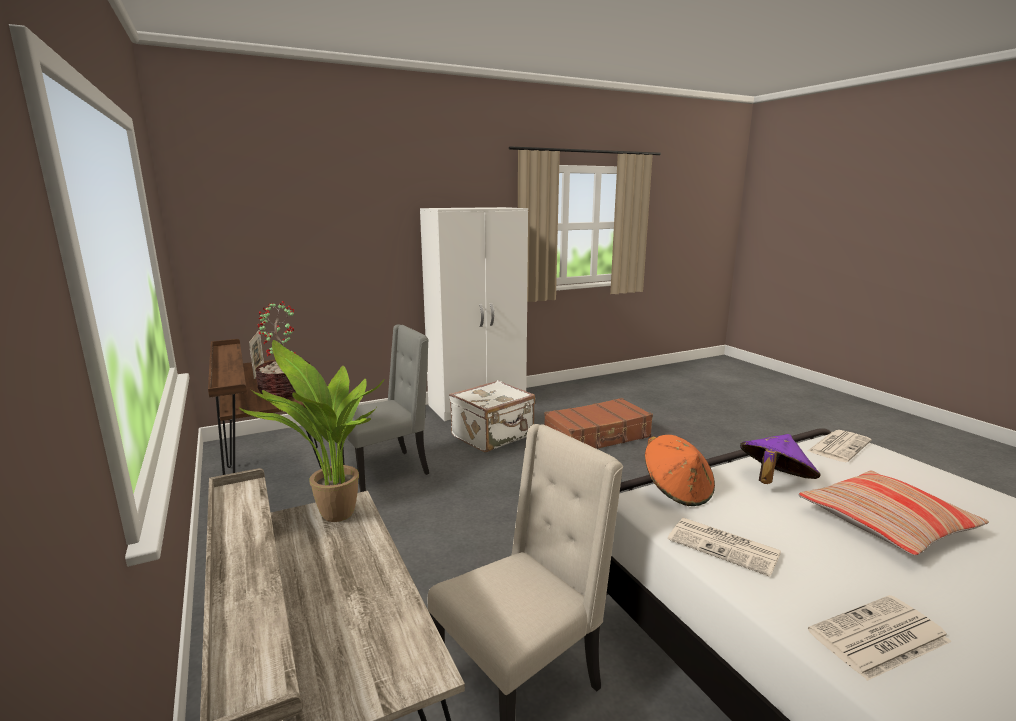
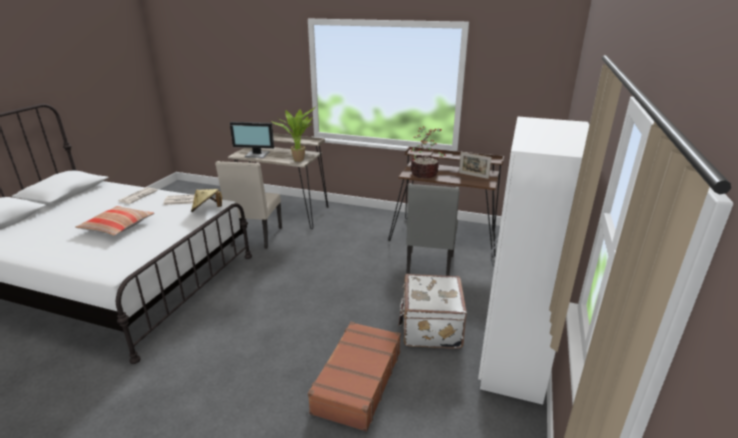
camera: 135 degrees right, 10 degrees up
orange hat [645,435,715,506] -> beige hat [191,189,222,212]
purple hat [740,434,821,484] -> none
newspaper [808,430,872,462] -> none
none -> monitor [230,122,274,158]

